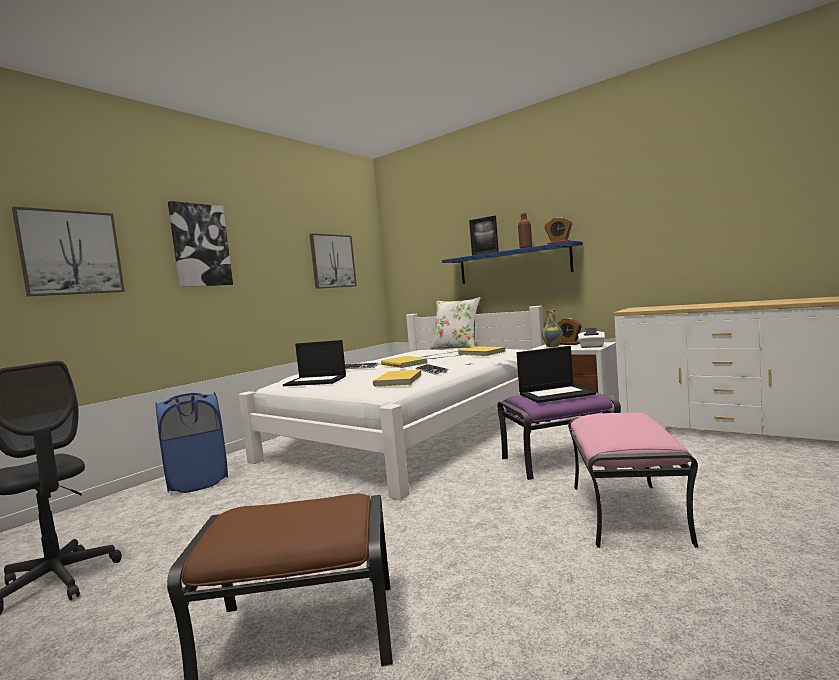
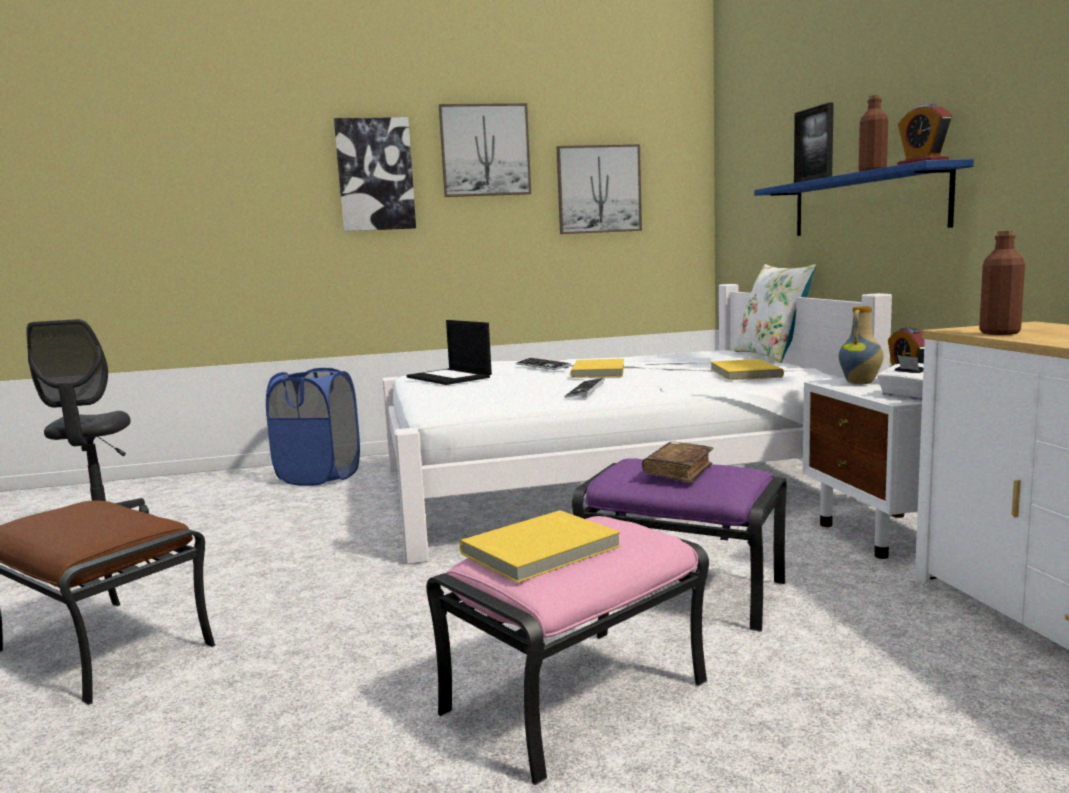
camera: 40 degrees right, 5 degrees up
picture [12,207,125,296] -> picture moved to [439,103,531,197]
yellow book [373,370,422,387] -> yellow book moved to [460,510,621,583]
laptop [517,346,596,403] -> brown book [642,442,714,483]
none -> brown bottle [979,230,1025,335]

